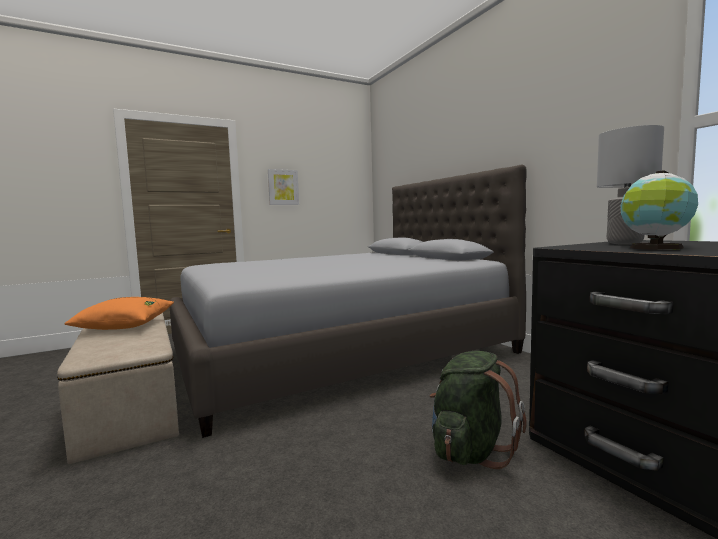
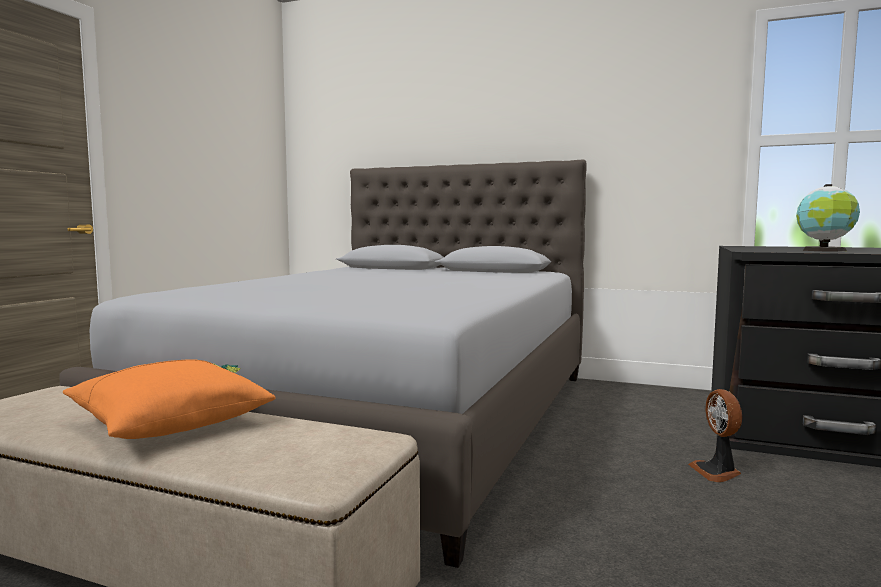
camera: 40 degrees left, 0 degrees up
picture [268,169,299,205] -> none
green backpack [430,351,527,469] -> fan [688,389,742,482]
grey table lamp [597,125,664,245] -> none

